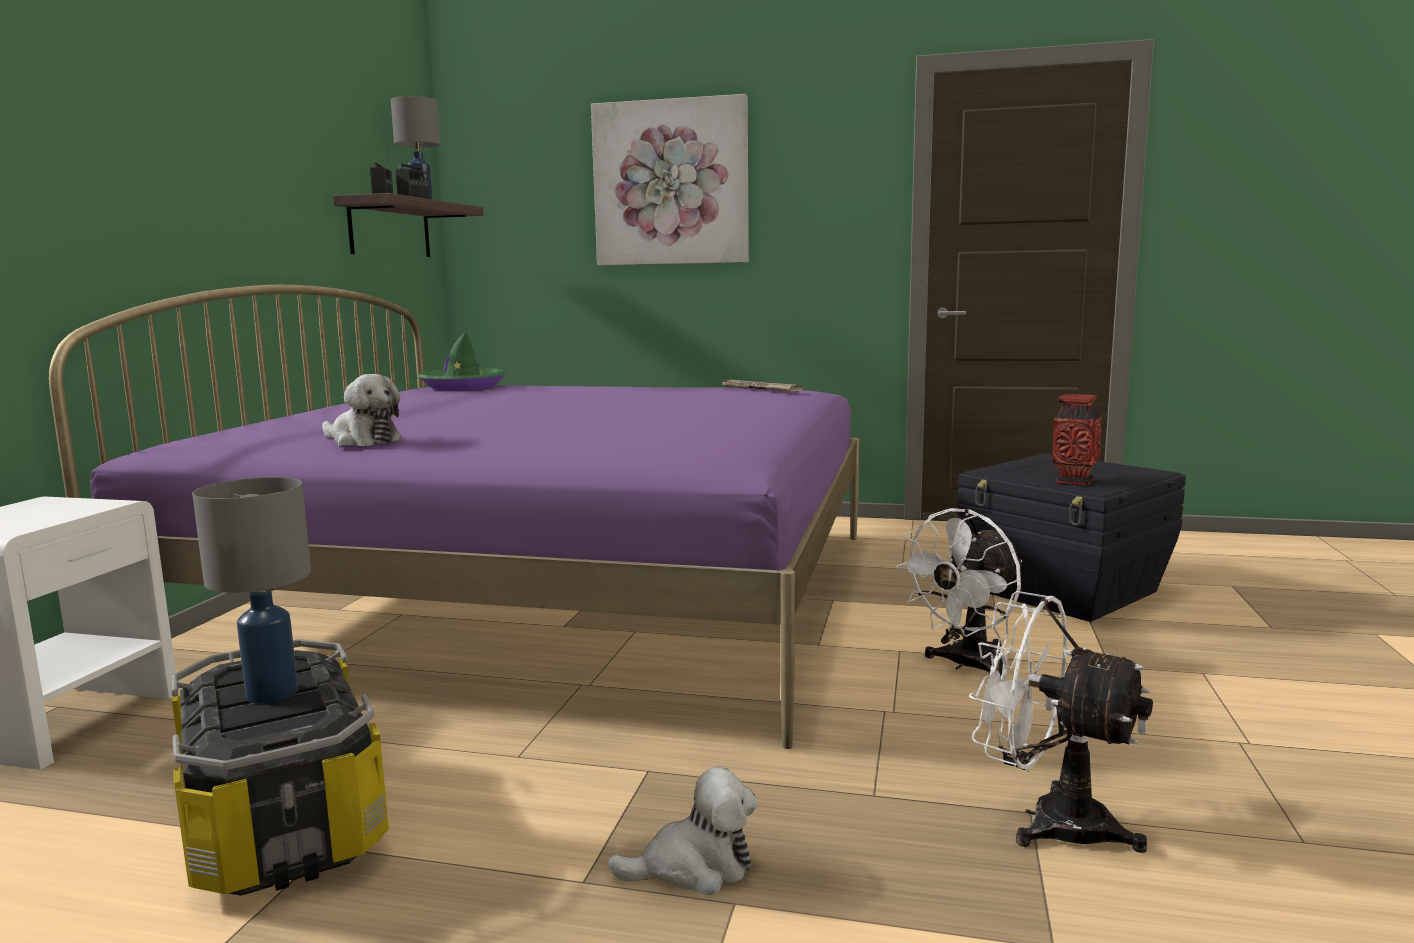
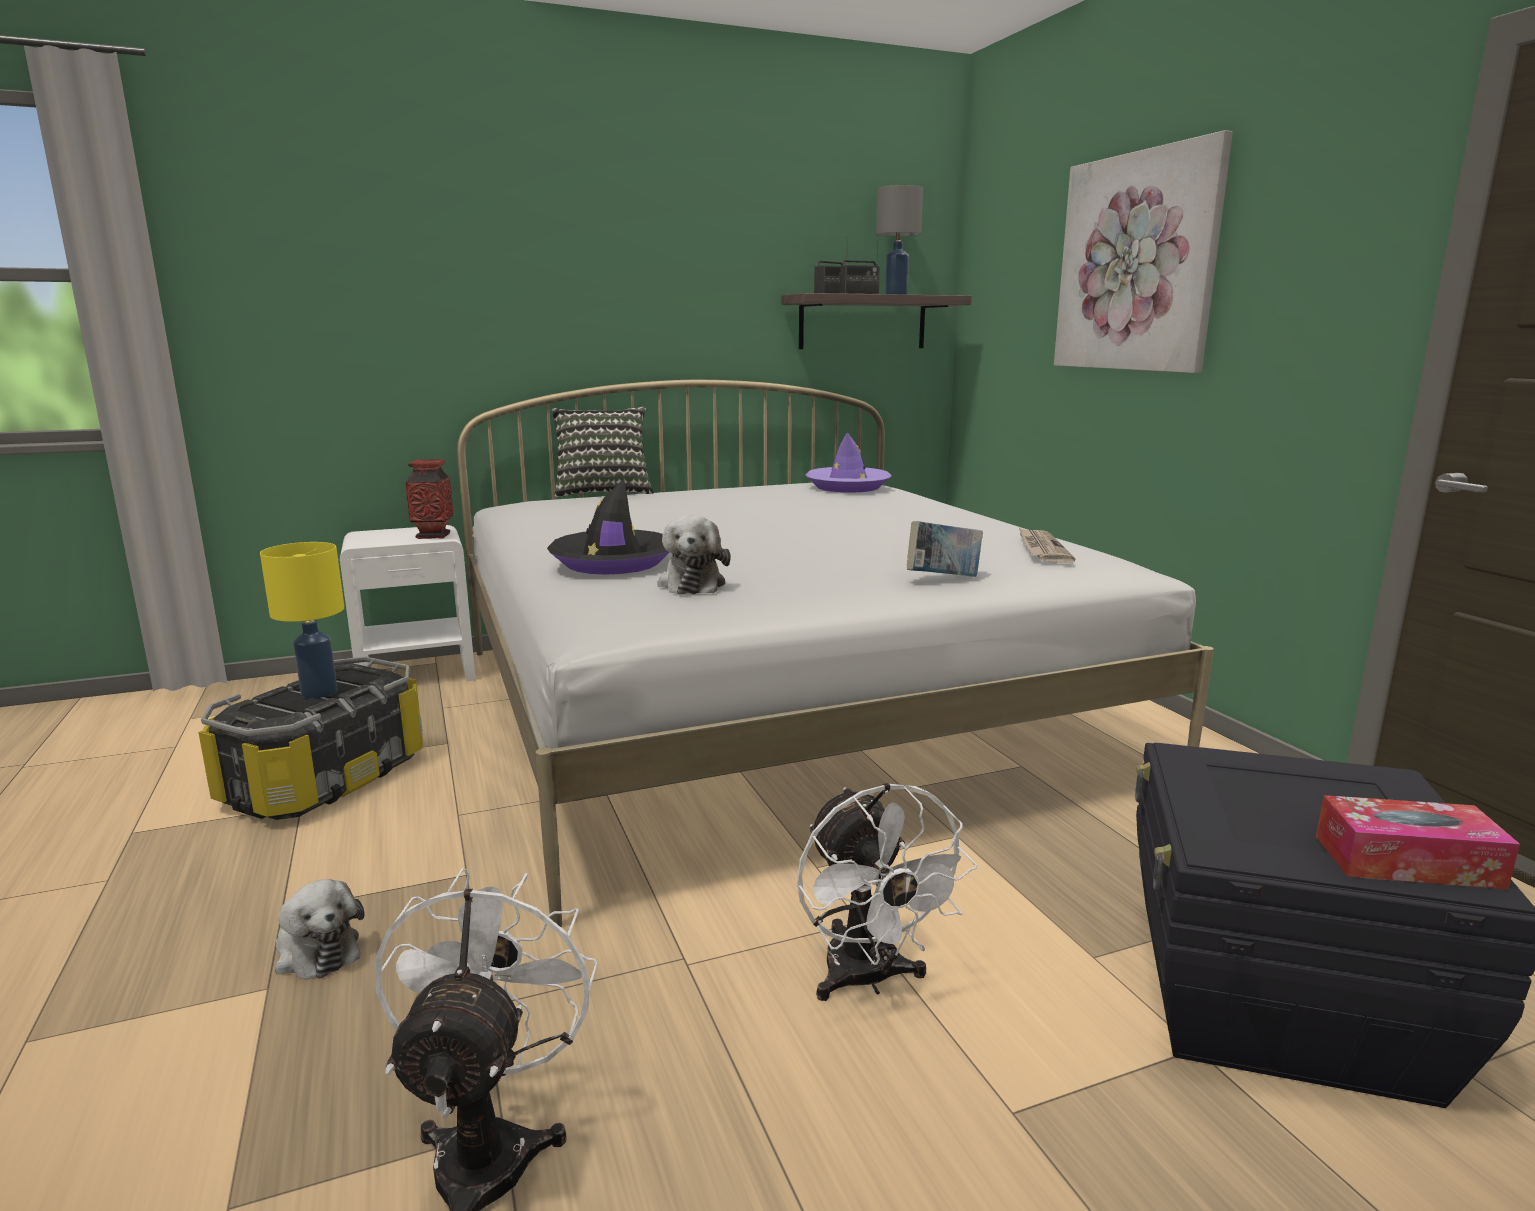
camera: 55 degrees right, 5 degrees up
purple bed [49,285,859,749] -> white bed [457,380,1214,927]
grey table lamp [192,477,311,704] -> yellow table lamp [260,542,344,698]
plush toy [322,374,402,446] -> plush toy moved to [657,516,731,594]
green hat [418,331,507,390] -> purple hat [805,432,892,493]
white fan [896,508,1022,673] -> white fan turned 120 degrees counterclockwise [797,783,977,1001]
vase [1052,394,1102,486] -> vase moved to [405,459,453,539]
none -> black hat [547,479,670,575]
none -> pillow [551,406,654,497]
none -> book [907,521,983,577]
none -> tissue box [1316,795,1520,889]

